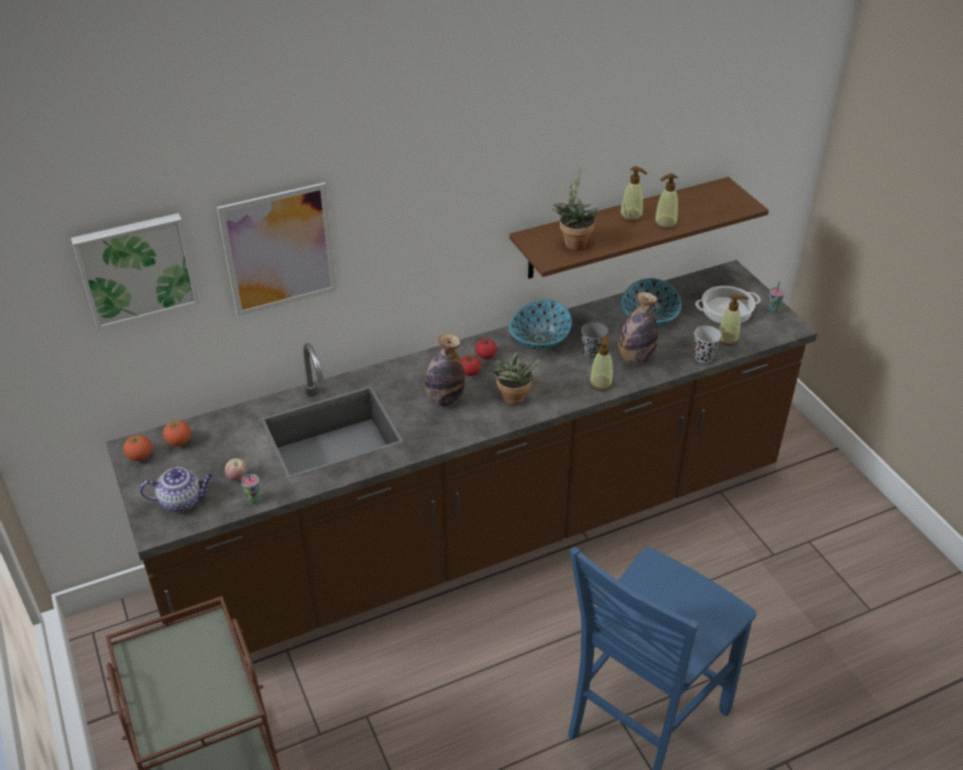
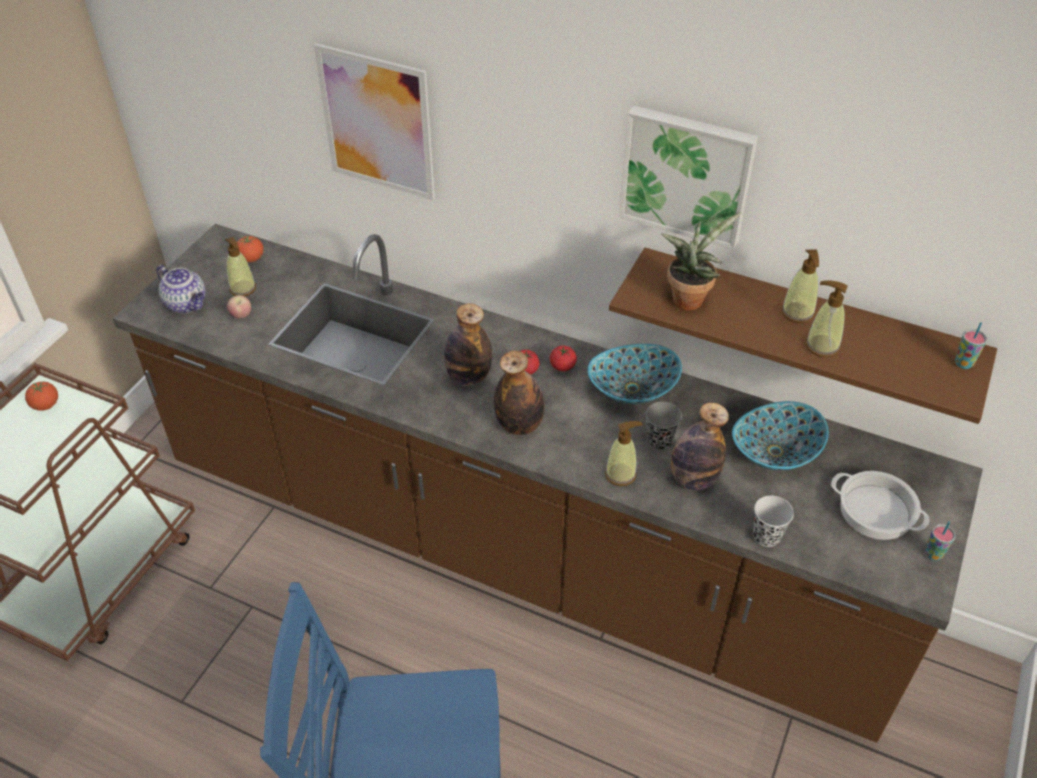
camera: 50 degrees right, 5 degrees up
picture [71,213,199,330] -> picture moved to [619,105,758,250]
tomato [123,435,152,461] -> tomato moved to [25,381,58,411]
cup [241,470,261,504] -> cup moved to [955,322,987,369]
potted plant [493,352,542,406] -> bottle [494,351,544,435]
soap dispenser [719,294,748,346] -> soap dispenser moved to [225,237,256,296]

